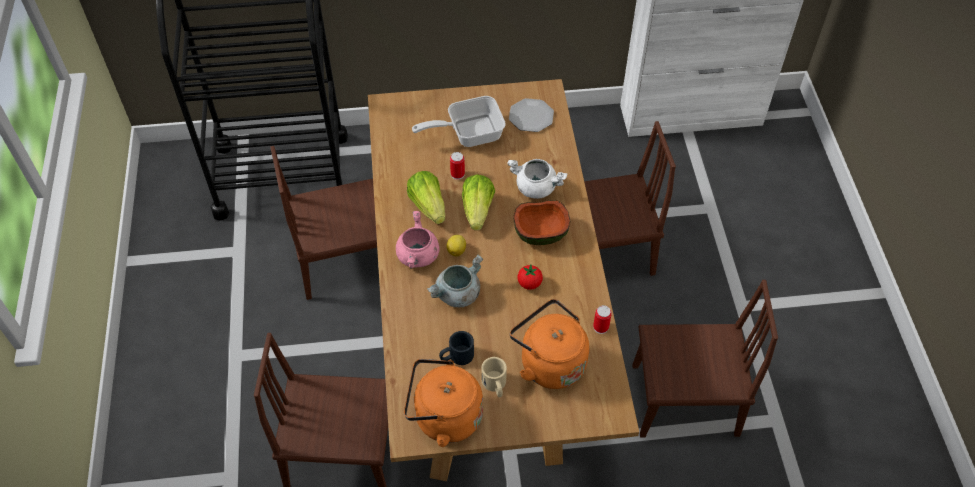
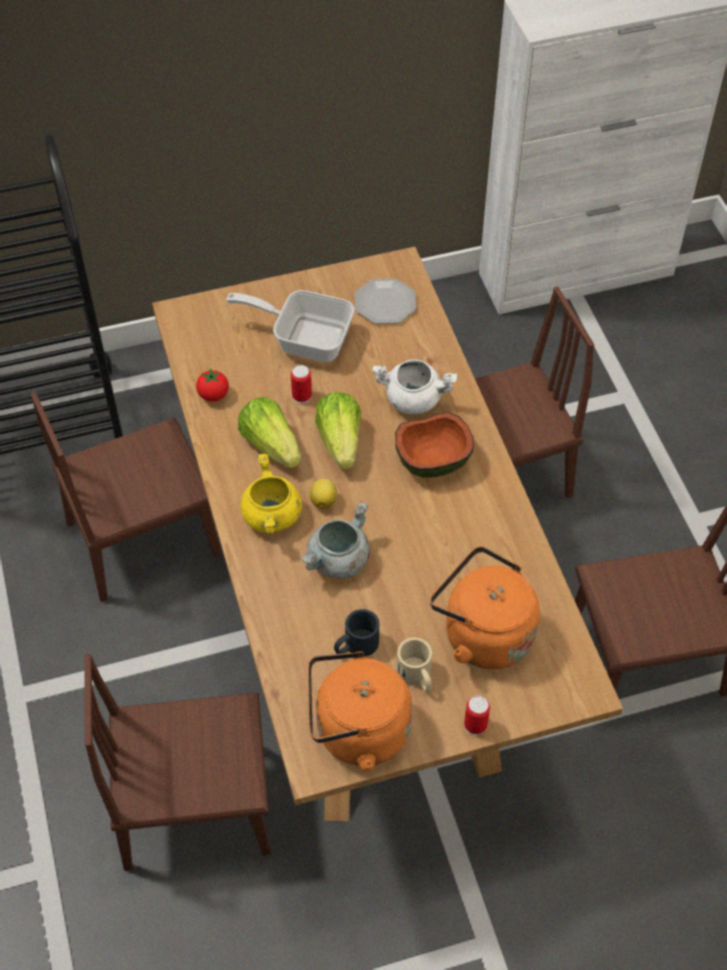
camera: 10 degrees left, 0 degrees up
pink cooking pot [396,211,439,268] -> yellow cooking pot [241,454,302,534]
frying pan [412,96,506,147] -> frying pan turned 45 degrees clockwise [226,290,355,362]
tomato [518,265,543,290] -> tomato moved to [196,369,229,402]
can [593,305,612,334] -> can moved to [464,695,490,735]

